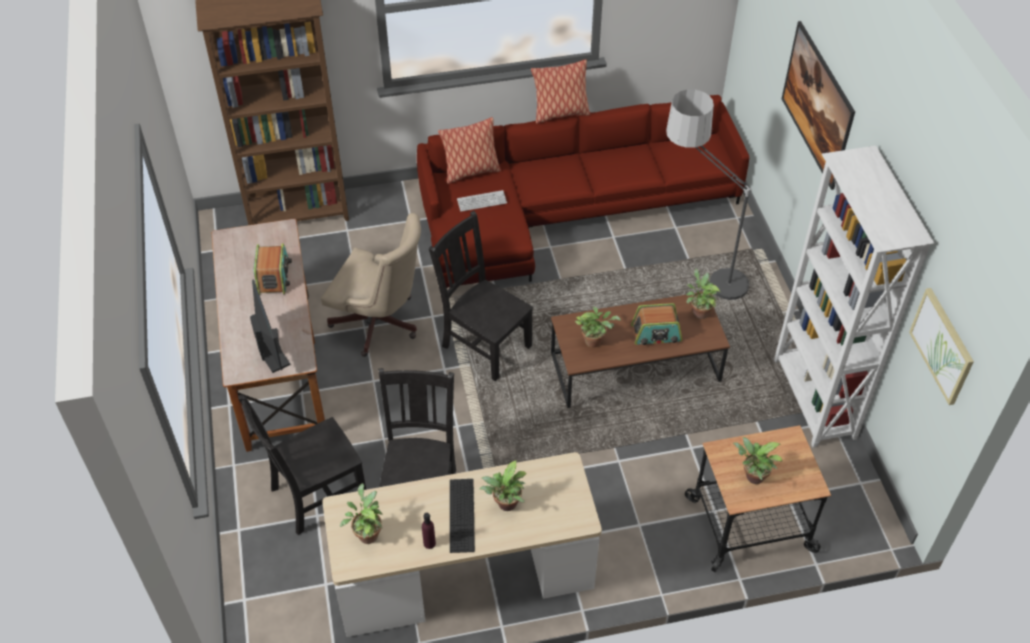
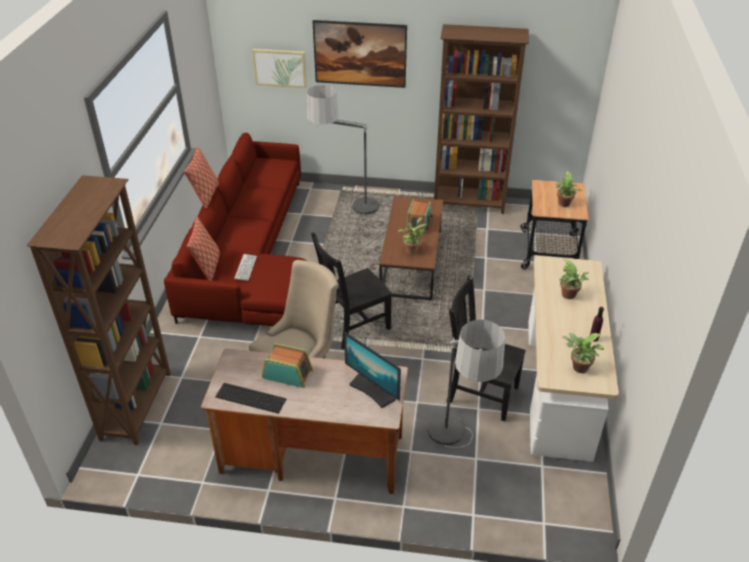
camera: 70 degrees left, 10 degrees down
black chair [238,395,366,535] -> floor lamp [427,320,505,448]
monitor [250,279,290,373] -> monitor turned 135 degrees counterclockwise [344,332,401,408]
keyboard [450,479,475,553] -> keyboard moved to [215,383,286,414]
potted plant [686,269,721,319] -> none
white bookcase [774,146,935,448] -> brown bookcase [434,24,529,214]
picture [909,288,974,405] -> picture moved to [252,49,307,88]

